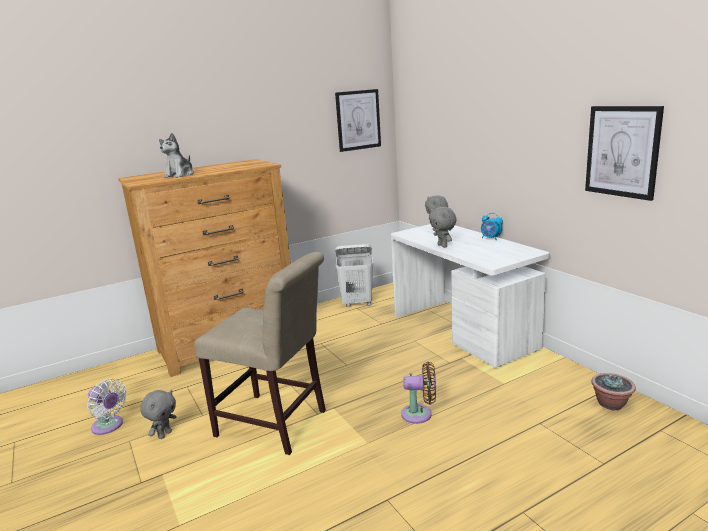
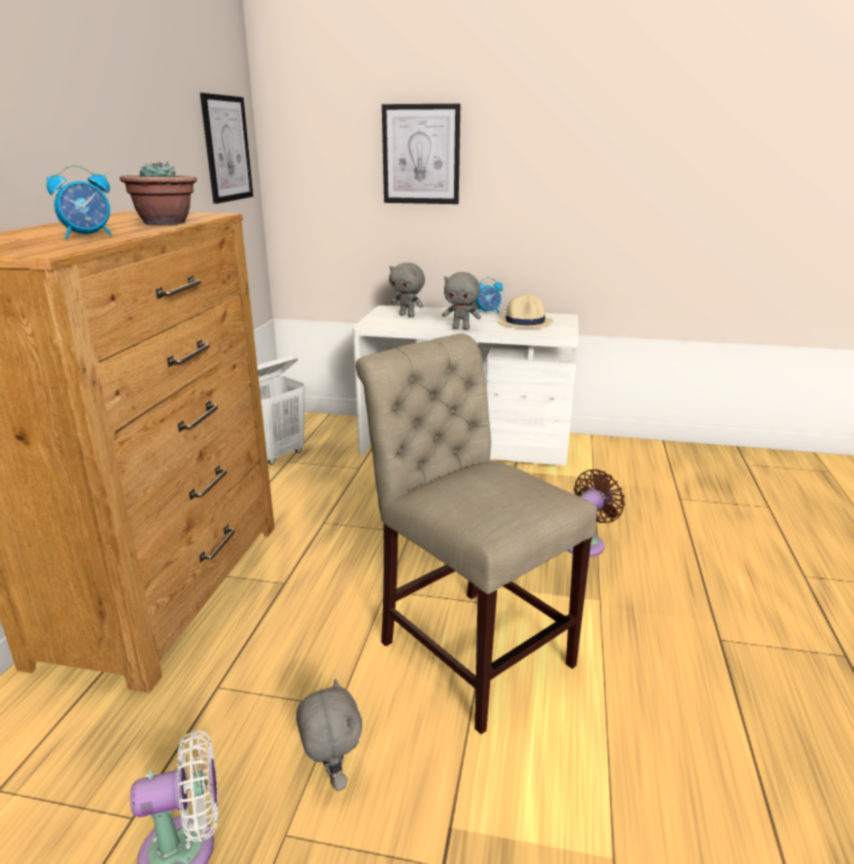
camera: 50 degrees left, 5 degrees up
plush toy [159,133,194,178] -> alarm clock [47,164,112,239]
beige chair [194,252,326,455] -> beige chair turned 105 degrees counterclockwise [356,334,597,734]
picture [585,106,664,201] -> picture moved to [382,104,460,204]
potted plant [591,373,636,410] -> potted plant moved to [120,161,197,225]
none -> beige hat [498,295,553,328]

